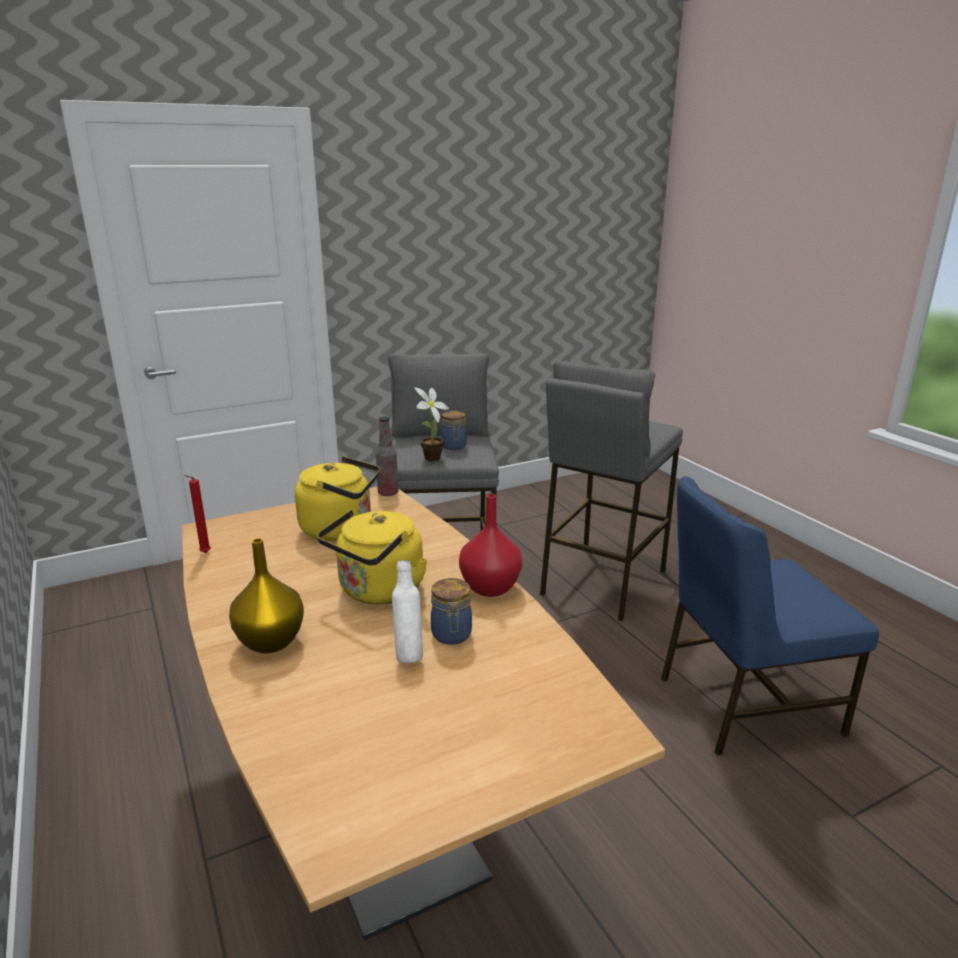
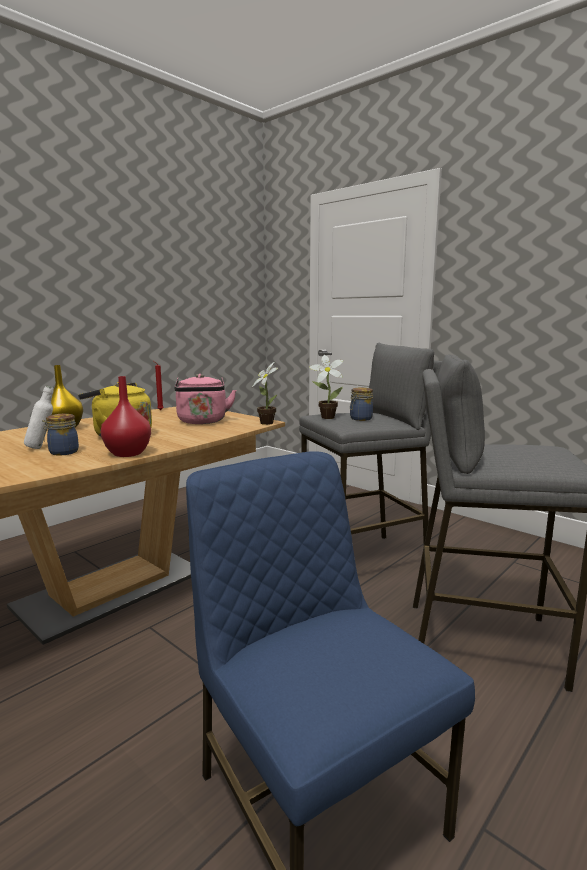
camera: 70 degrees right, 10 degrees down
yellow kettle [295,456,380,541] -> pink kettle [174,374,236,424]
bottle [376,416,399,496] -> potted plant [252,362,278,425]

